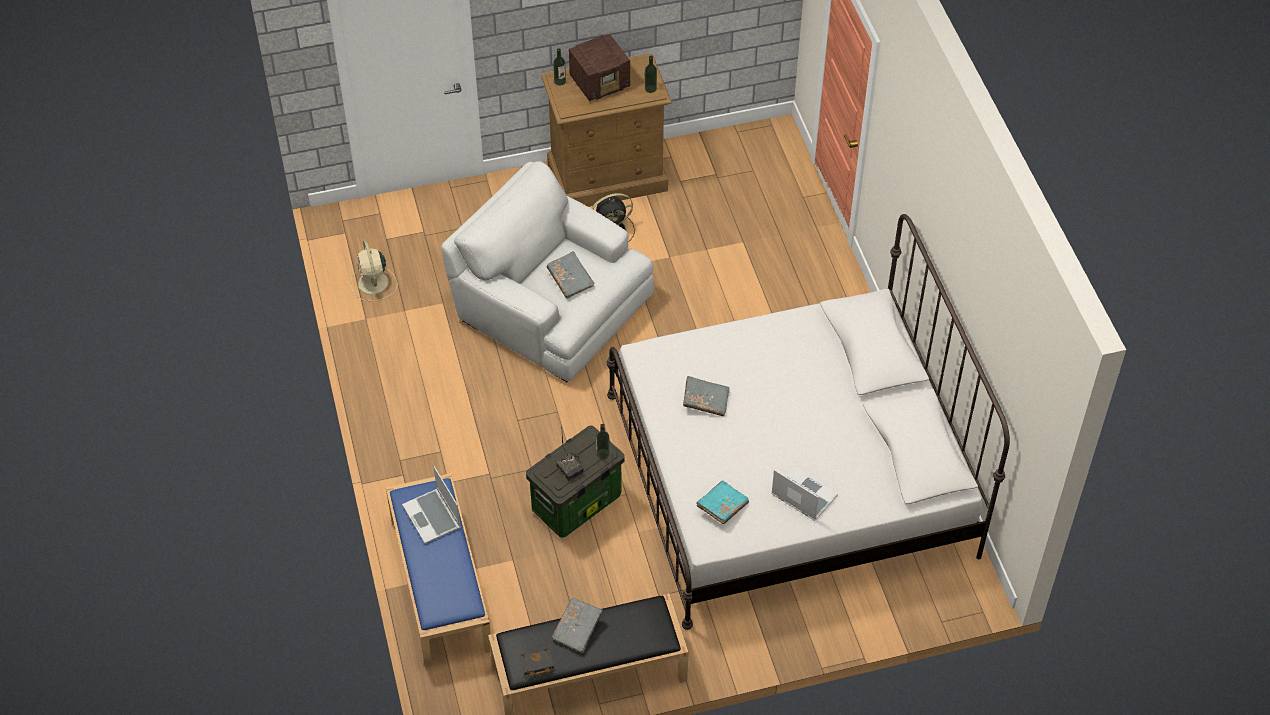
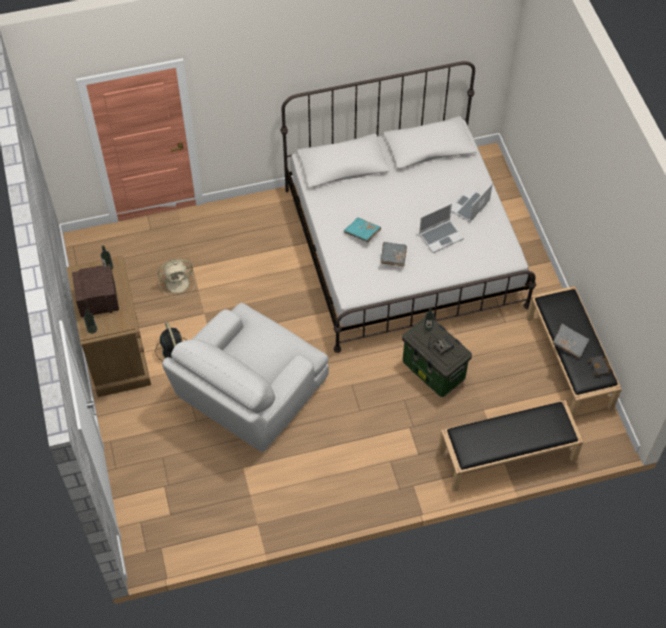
camera: 90 degrees left, 5 degrees up
beige fan [351,240,398,301] -> beige fan moved to [158,259,195,297]
blue bench [386,473,491,667] -> black bench [438,400,583,492]
laptop [402,467,461,544] -> laptop moved to [419,203,464,253]
grey book [547,251,595,298] -> none
radio [569,34,630,101] -> radio turned 75 degrees counterclockwise [72,266,119,317]
turquoise book [697,481,749,524] -> turquoise book moved to [344,218,381,242]

